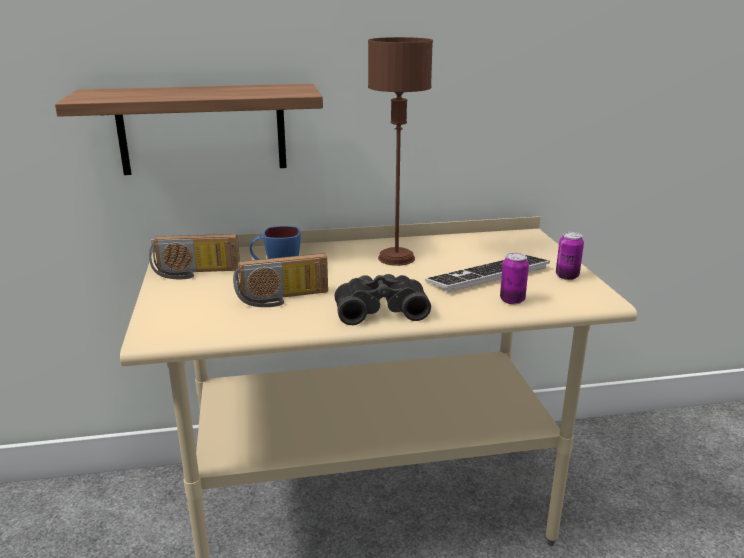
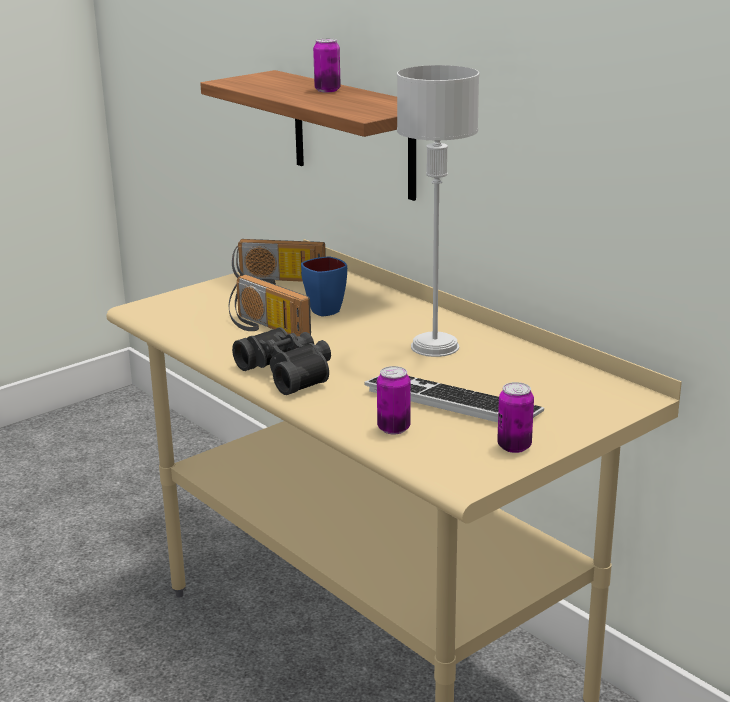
camera: 60 degrees right, 0 degrees up
radio [149,234,240,279] -> radio turned 45 degrees counterclockwise [232,239,326,284]
brown table lamp [368,37,433,266] -> grey table lamp [397,65,479,357]
none -> can [313,38,341,92]

